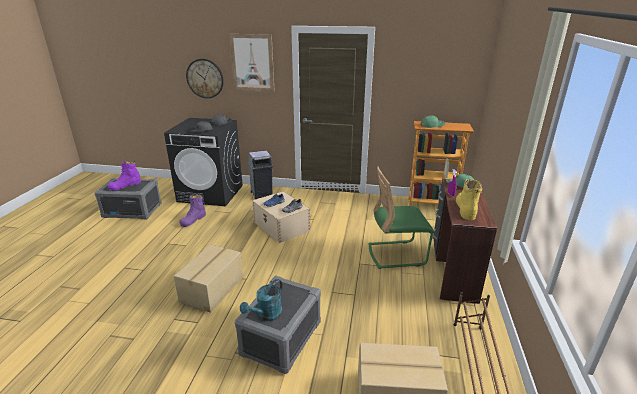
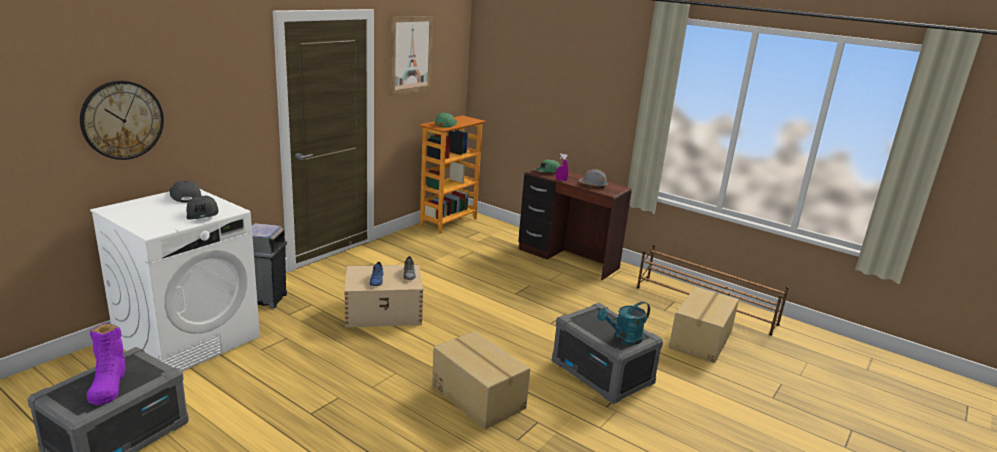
camera: 65 degrees left, 5 degrees down
black washing machine [164,118,243,206] -> white washing machine [90,189,260,371]
purple boot [179,194,206,227] -> none
picture [229,34,275,92] -> picture moved to [390,16,433,96]
turquoise watering can [240,279,283,321] -> turquoise watering can turned 90 degrees clockwise [597,301,650,345]
green chair [369,166,434,269] -> none
yellow boot [456,179,482,220] -> grey hard hat [578,169,608,188]

